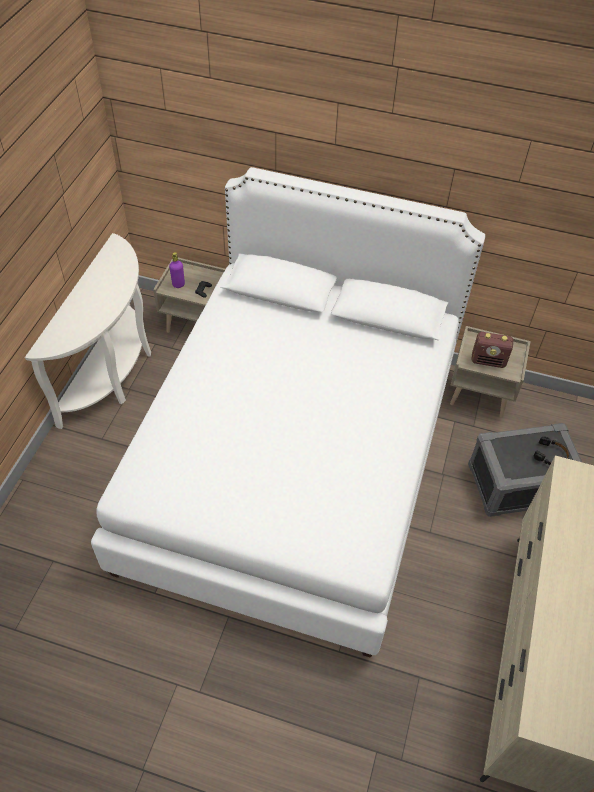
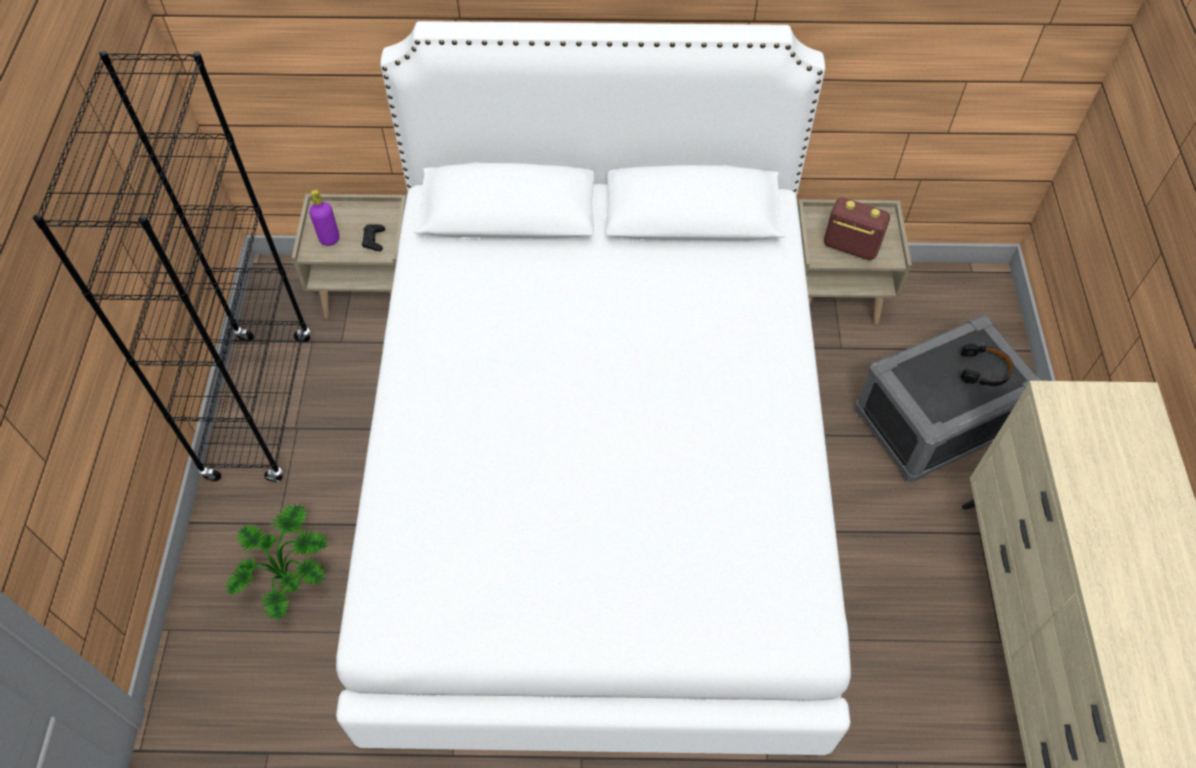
camera: 15 degrees left, 5 degrees up
white console table [25,233,151,429] -> black bookcase [33,51,311,482]
radio [472,332,513,368] -> radio turned 150 degrees counterclockwise [824,197,890,260]
none -> potted plant [225,503,329,621]

